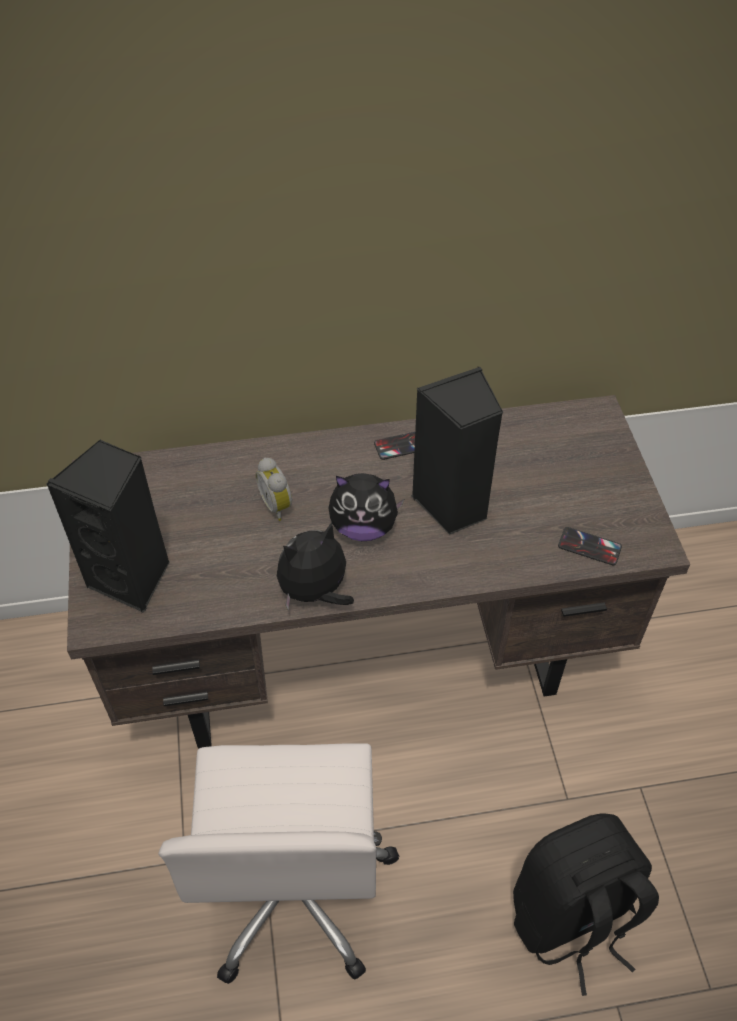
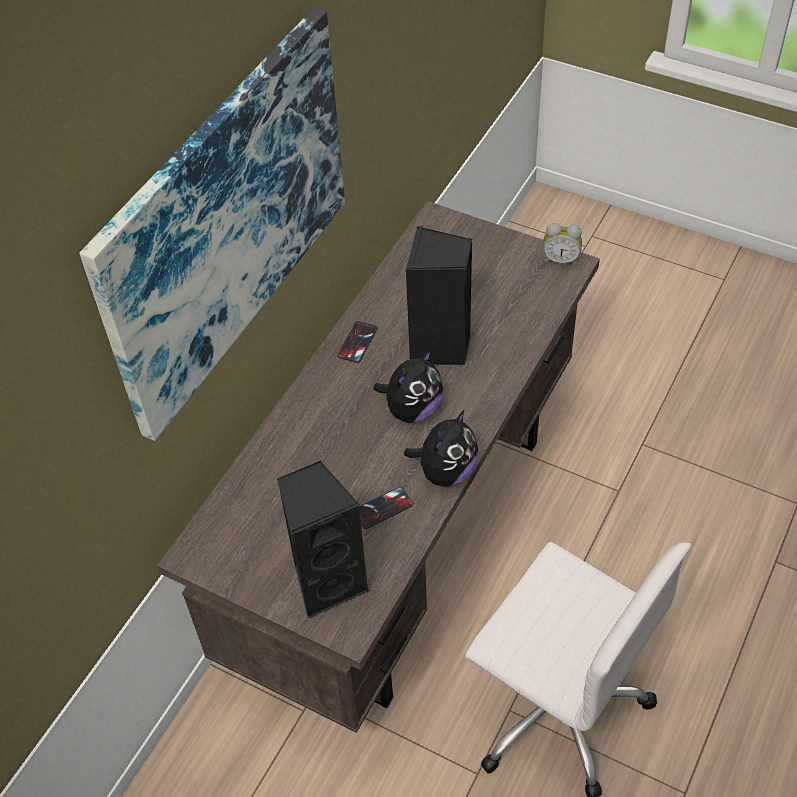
camera: 50 degrees left, 0 degrees up
alarm clock [256,457,292,521] -> alarm clock moved to [543,223,582,266]
plush toy [277,522,354,611] -> plush toy turned 150 degrees counterclockwise [404,410,478,487]
black backpack [513,813,659,996] -> none
phone [558,527,622,565] -> phone moved to [359,486,413,529]
none -> picture [79,8,345,441]

